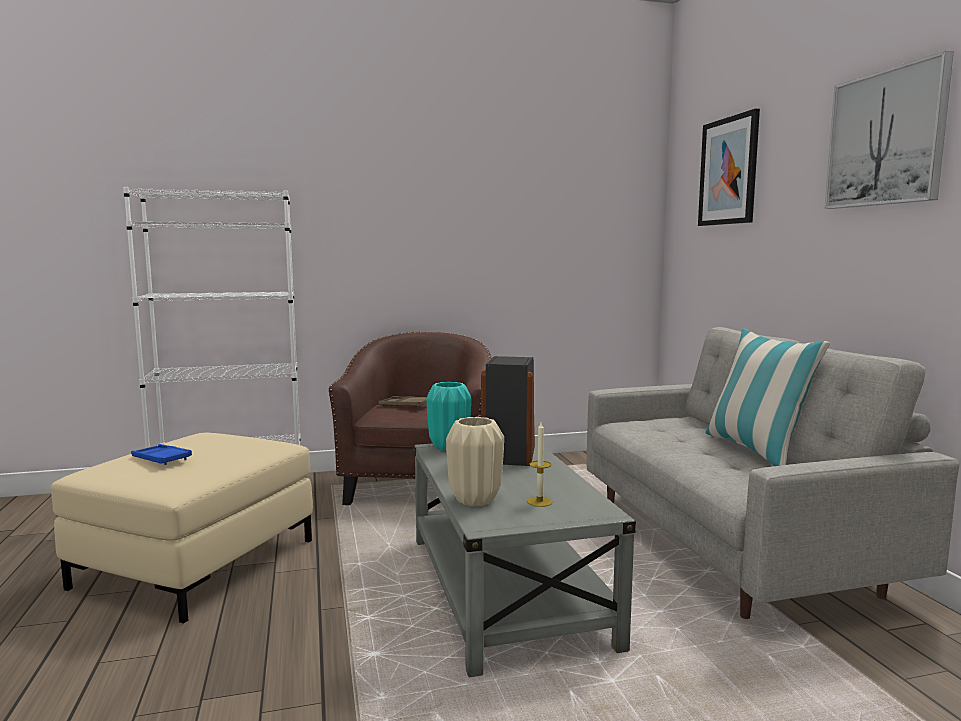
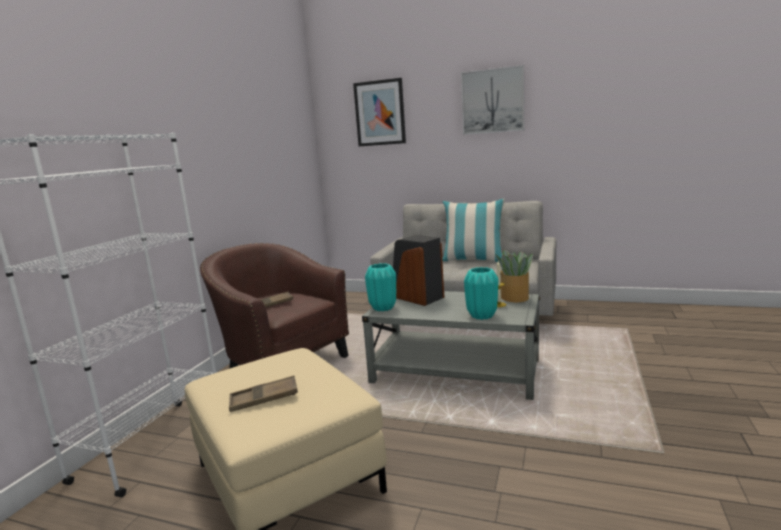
camera: 55 degrees left, 5 degrees up
blue tray [131,444,192,465] -> brown tray [229,376,298,412]
beige vase [446,417,504,506] -> turquoise vase [464,267,498,320]
none -> potted plant [495,249,533,302]

